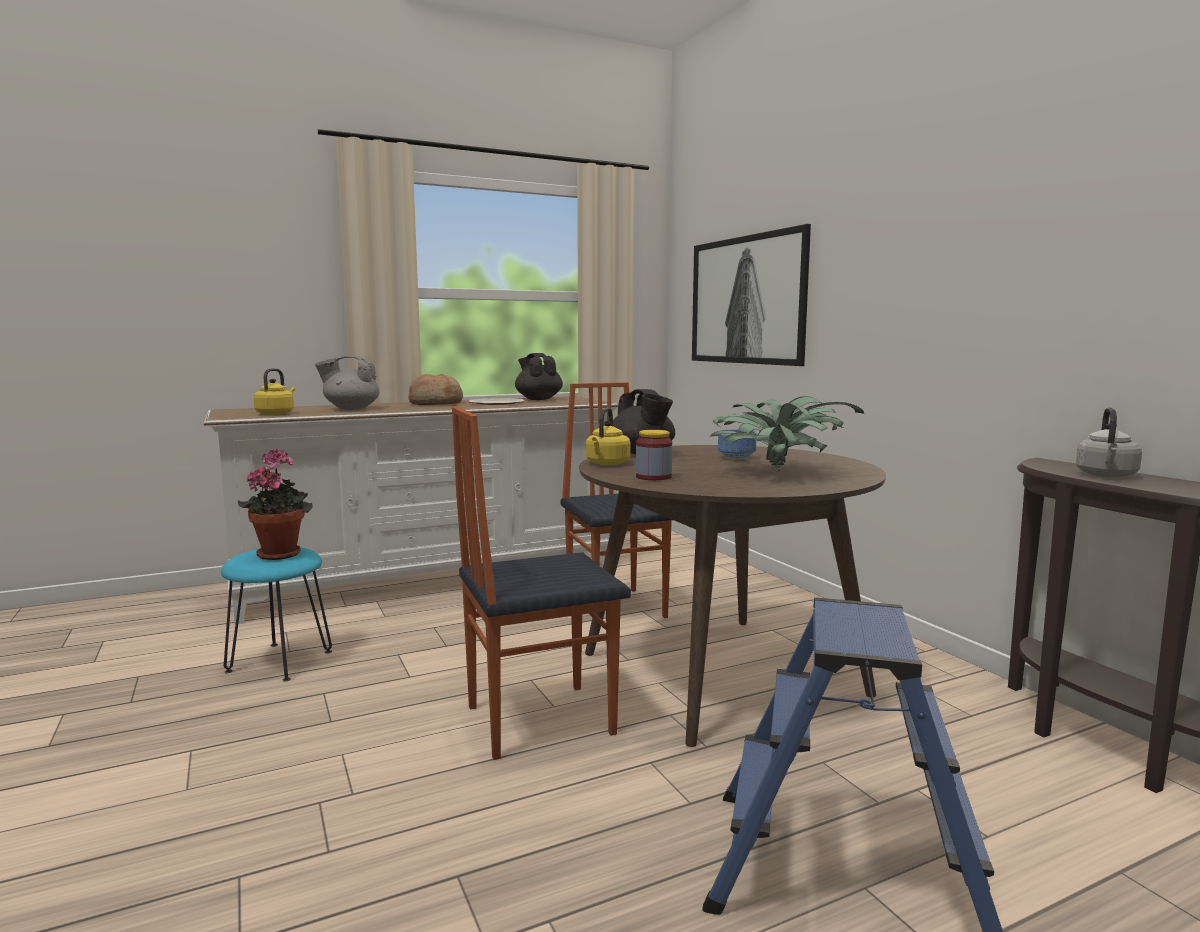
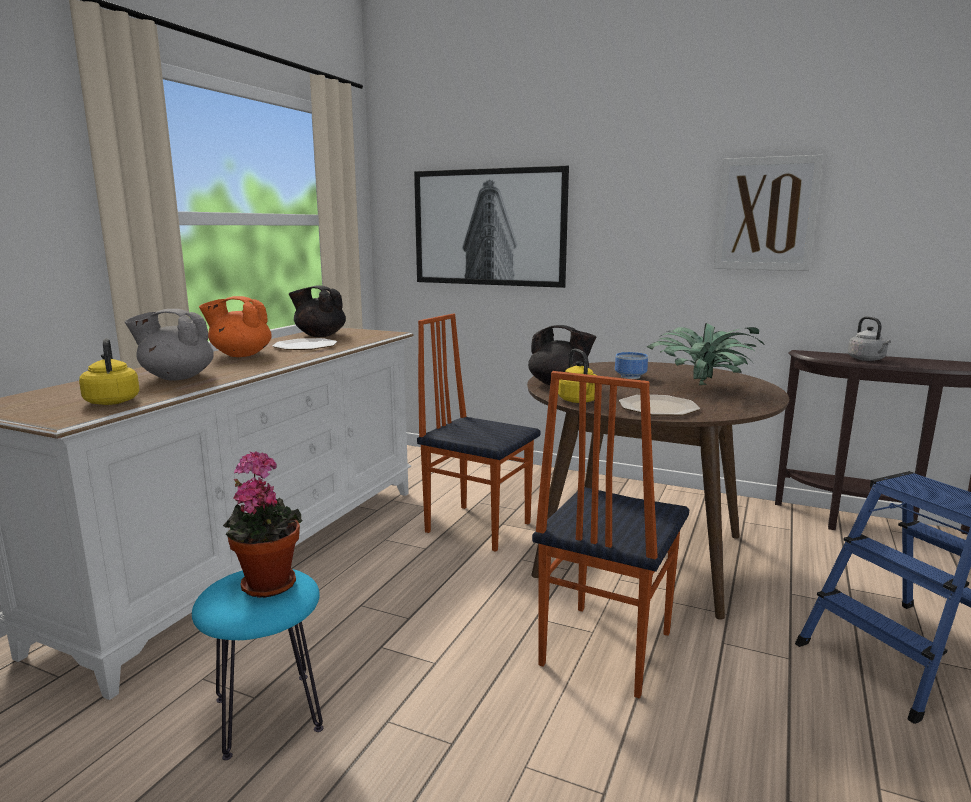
camera: 40 degrees left, 5 degrees up
grey teapot [315,355,380,410] -> grey teapot turned 45 degrees clockwise [125,309,214,381]
bread [408,374,463,405] -> orange teapot [199,296,272,357]
jar [636,430,672,480] -> plate [619,395,700,416]
none -> picture [714,155,823,271]

